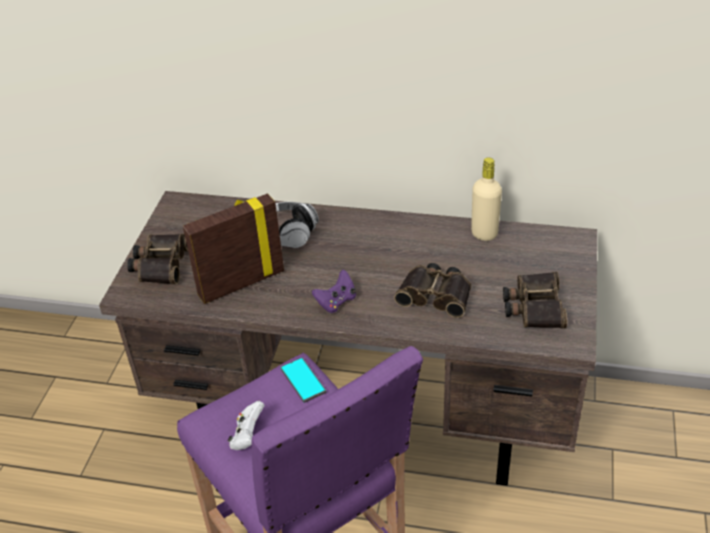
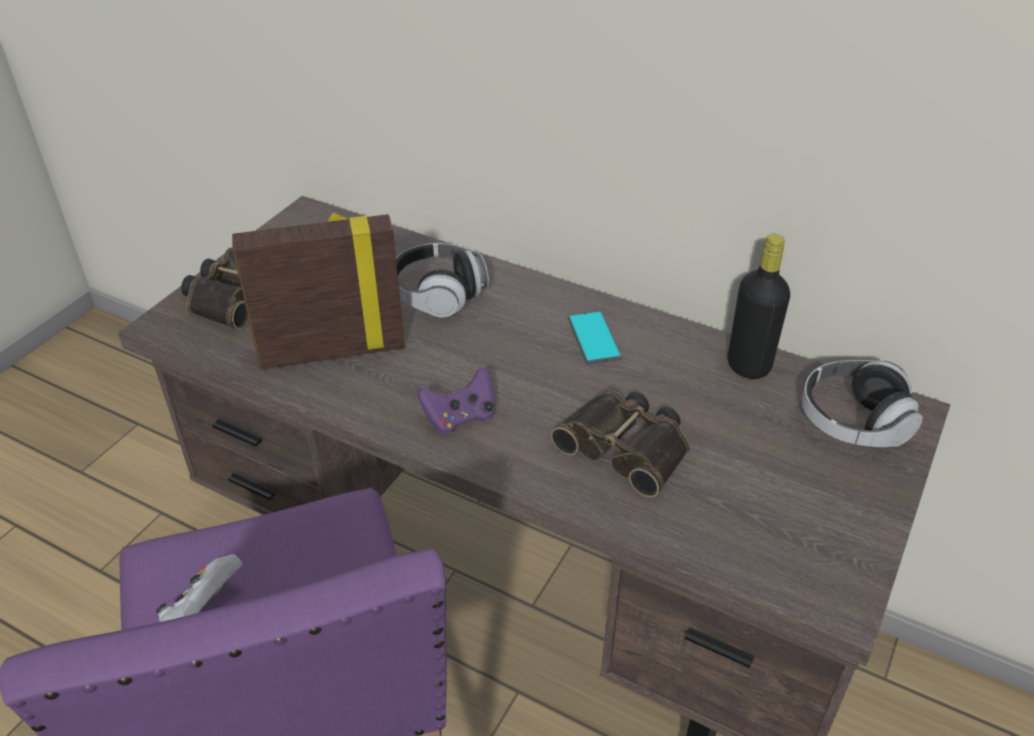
camera: 15 degrees right, 0 degrees up
phone [280,358,326,403] -> phone moved to [568,311,622,365]
beige bottle [471,157,502,241] -> black bottle [728,234,790,379]
binoculars [503,272,567,328] -> none
none -> headphones [802,360,923,447]

